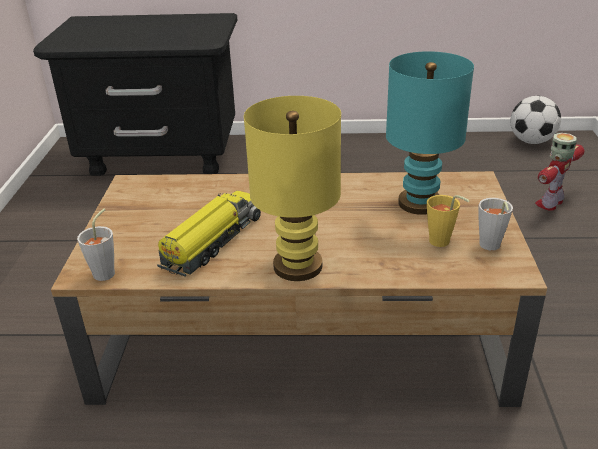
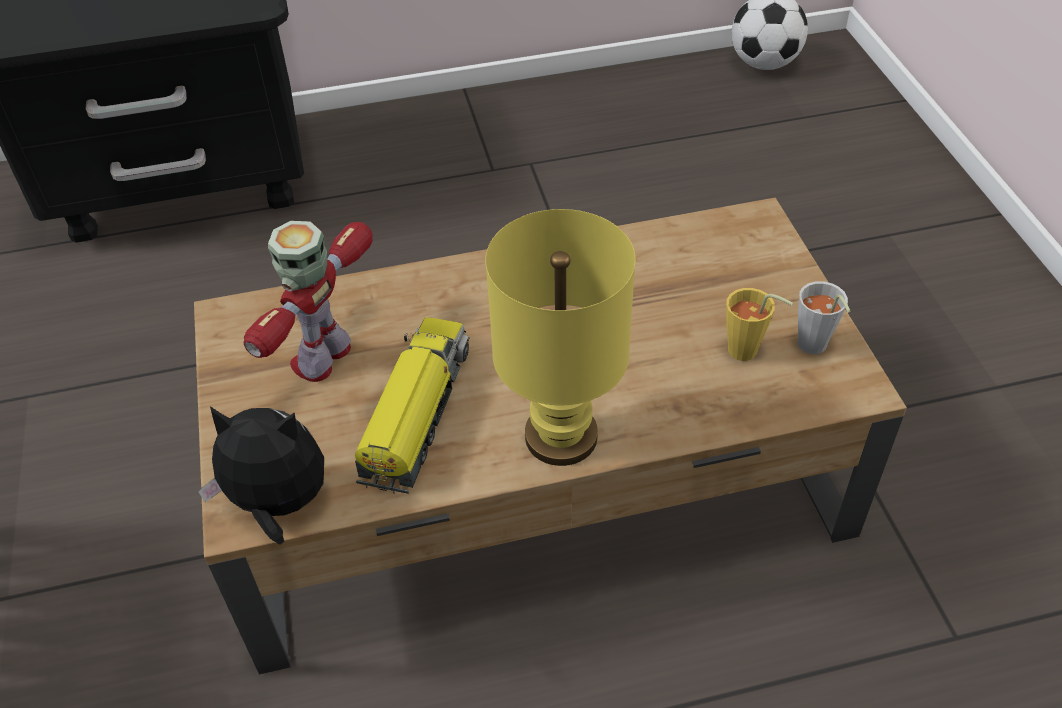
camera: 15 degrees left, 15 degrees up
grey cup [77,209,115,281] -> plush toy [198,406,324,545]
turquoise table lamp [386,51,474,215] -> none
toy robot [535,133,584,211] -> toy robot moved to [243,221,373,382]

